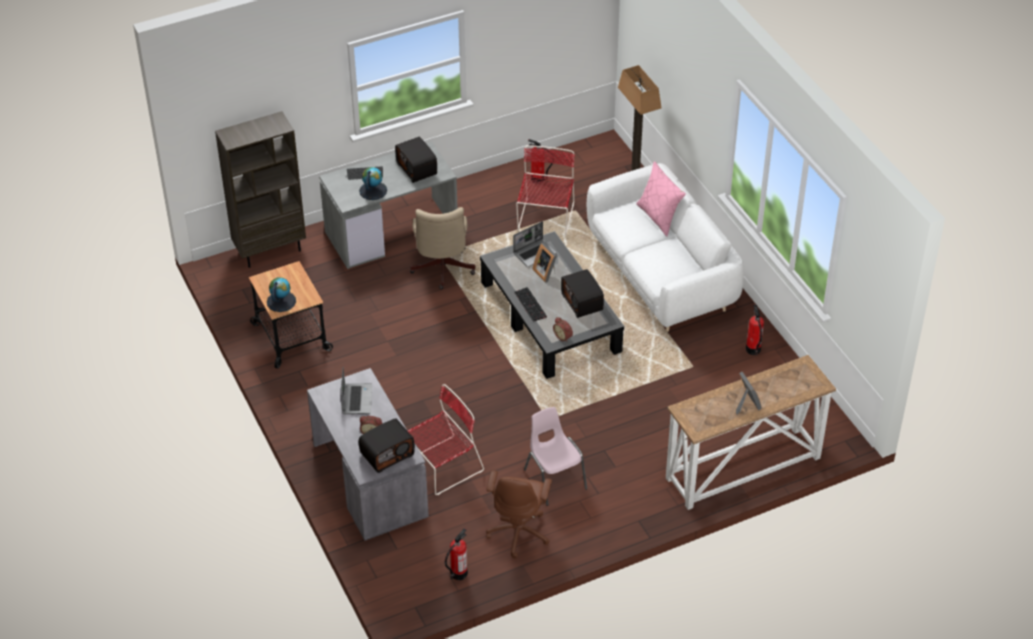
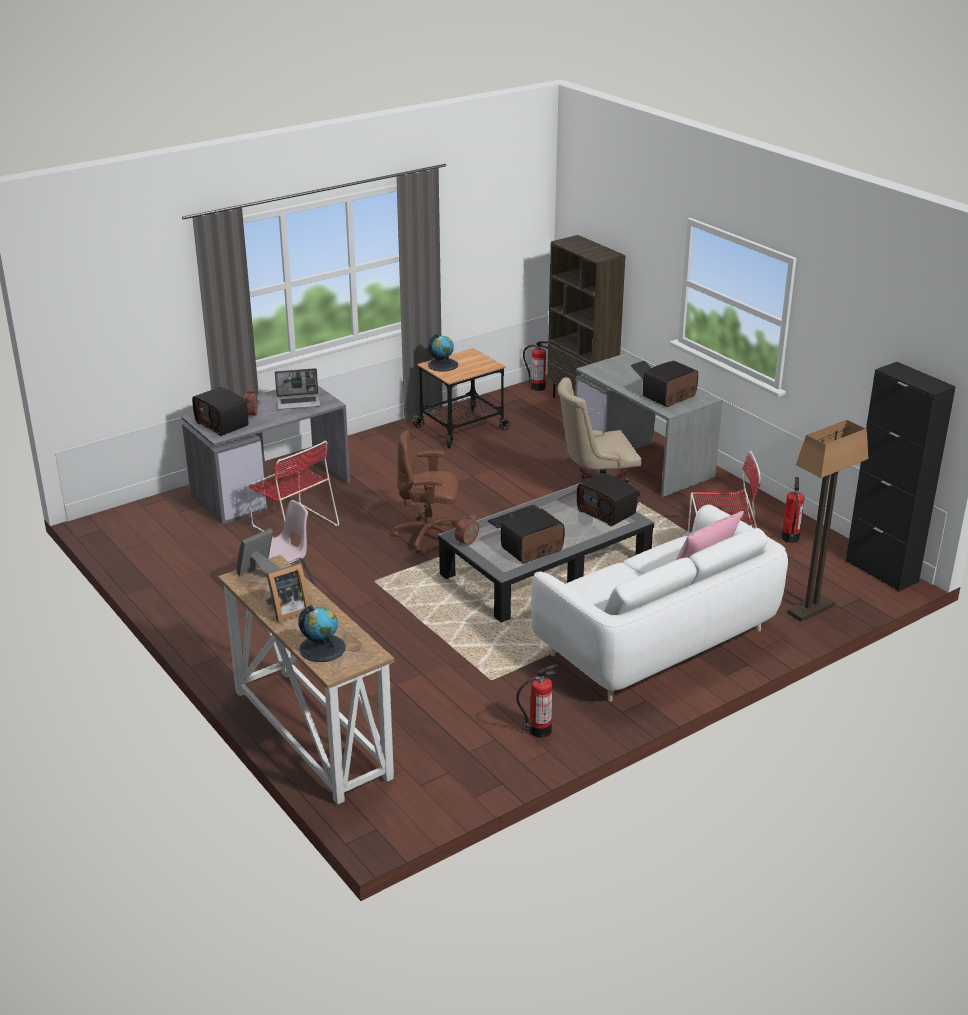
camera: 80 degrees right, 15 degrees down
globe [359,167,387,200] -> globe moved to [298,605,346,662]
fire extinguisher [445,528,468,580] -> fire extinguisher moved to [523,341,548,391]
brown office chair [486,470,552,558] -> brown office chair moved to [393,430,458,554]
laptop [513,221,557,267] -> radio [577,473,637,526]
picture frame [532,243,557,283] -> picture frame moved to [237,528,282,576]
none -> black cabinet [845,362,956,592]

